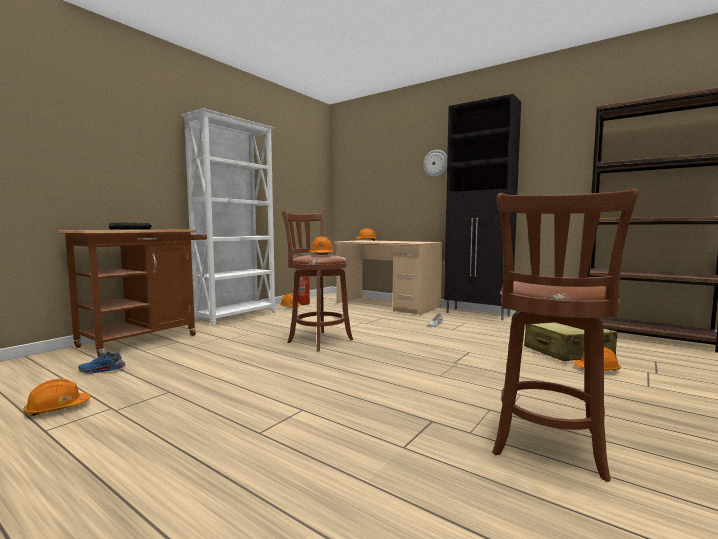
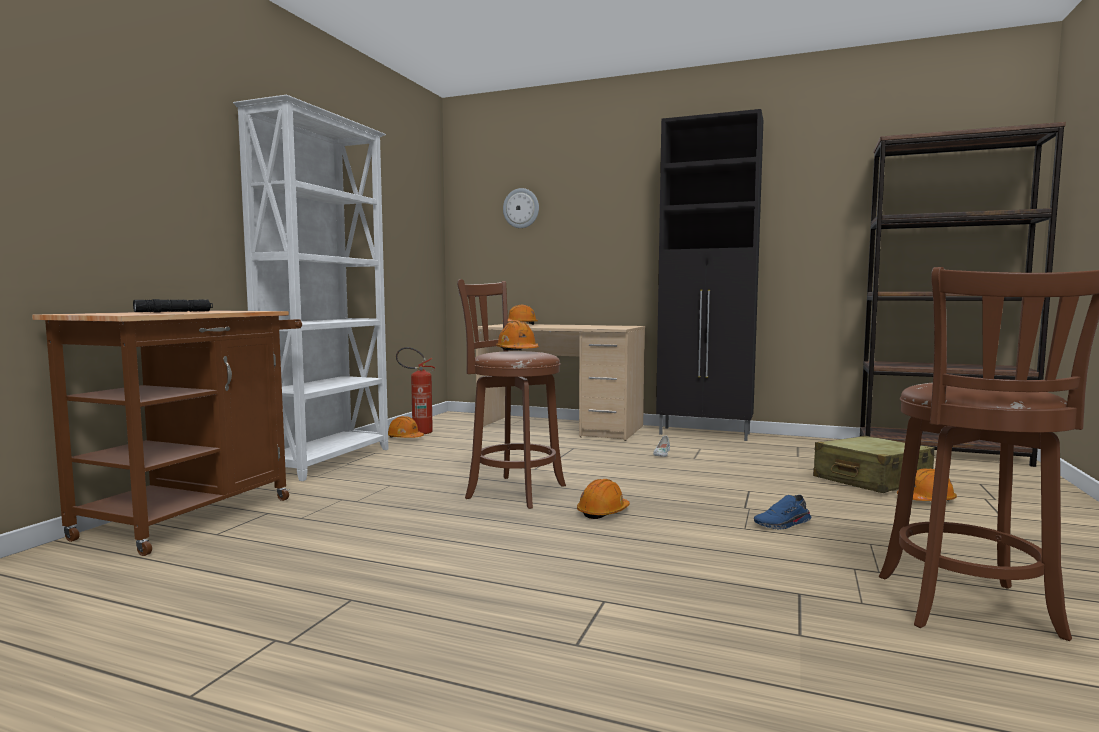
camera: 15 degrees left, 0 degrees up
orange hard hat [23,379,91,416] -> orange hard hat moved to [577,479,630,519]
blue shoe [78,352,126,374] -> blue shoe moved to [754,495,811,529]
wall clock [423,150,447,177] -> wall clock moved to [503,188,539,228]

